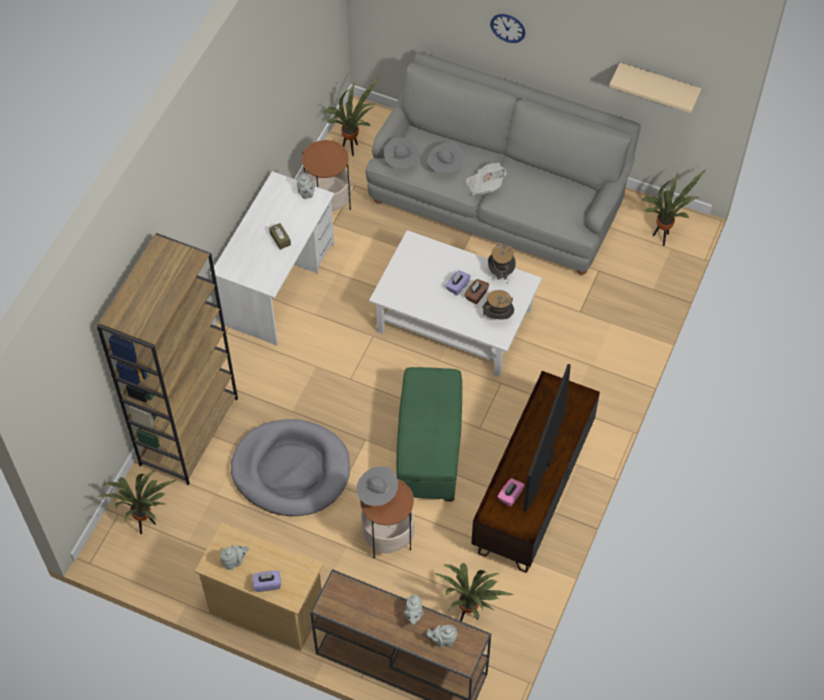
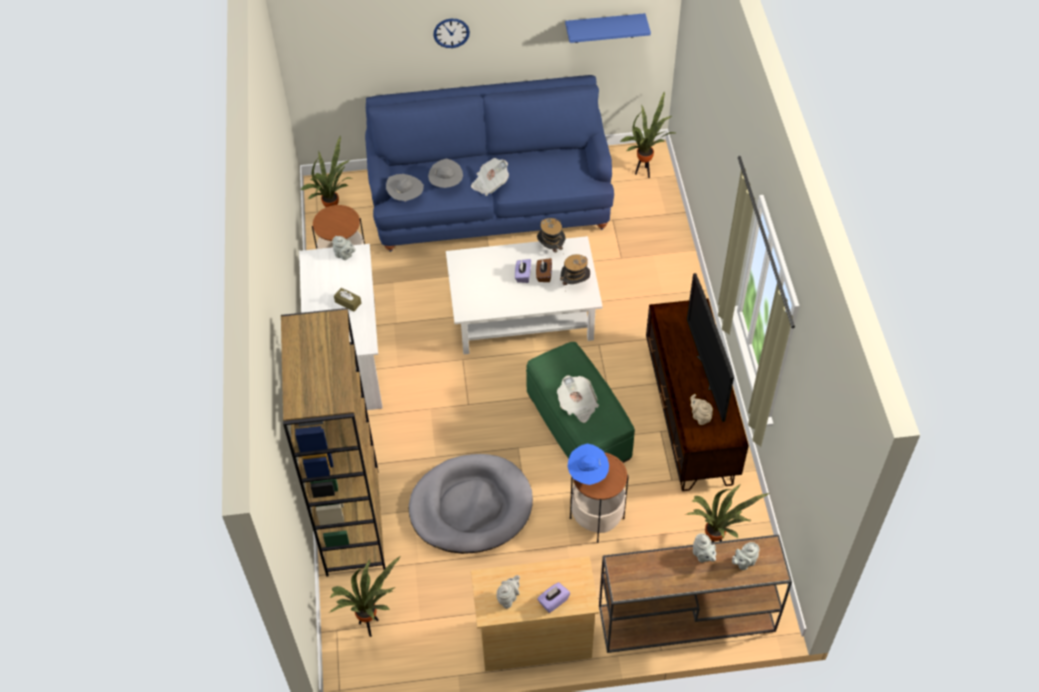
camera: 30 degrees left, 5 degrees down
grey hat [356,466,398,506] -> blue hat [567,444,609,485]
grey sofa [366,52,641,276] -> blue sofa [365,75,614,252]
pink tissue box [498,478,525,507] -> beige teapot [690,394,713,425]
beige shelf [609,63,702,113] -> blue shelf [565,13,651,43]
none -> newspaper [557,375,599,423]

